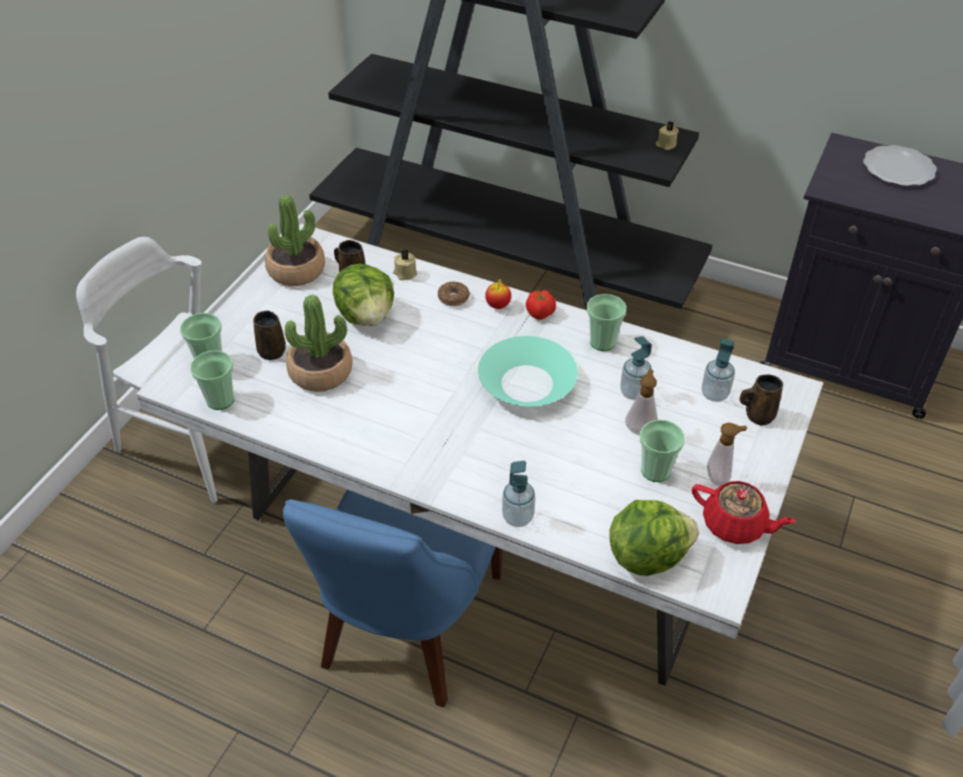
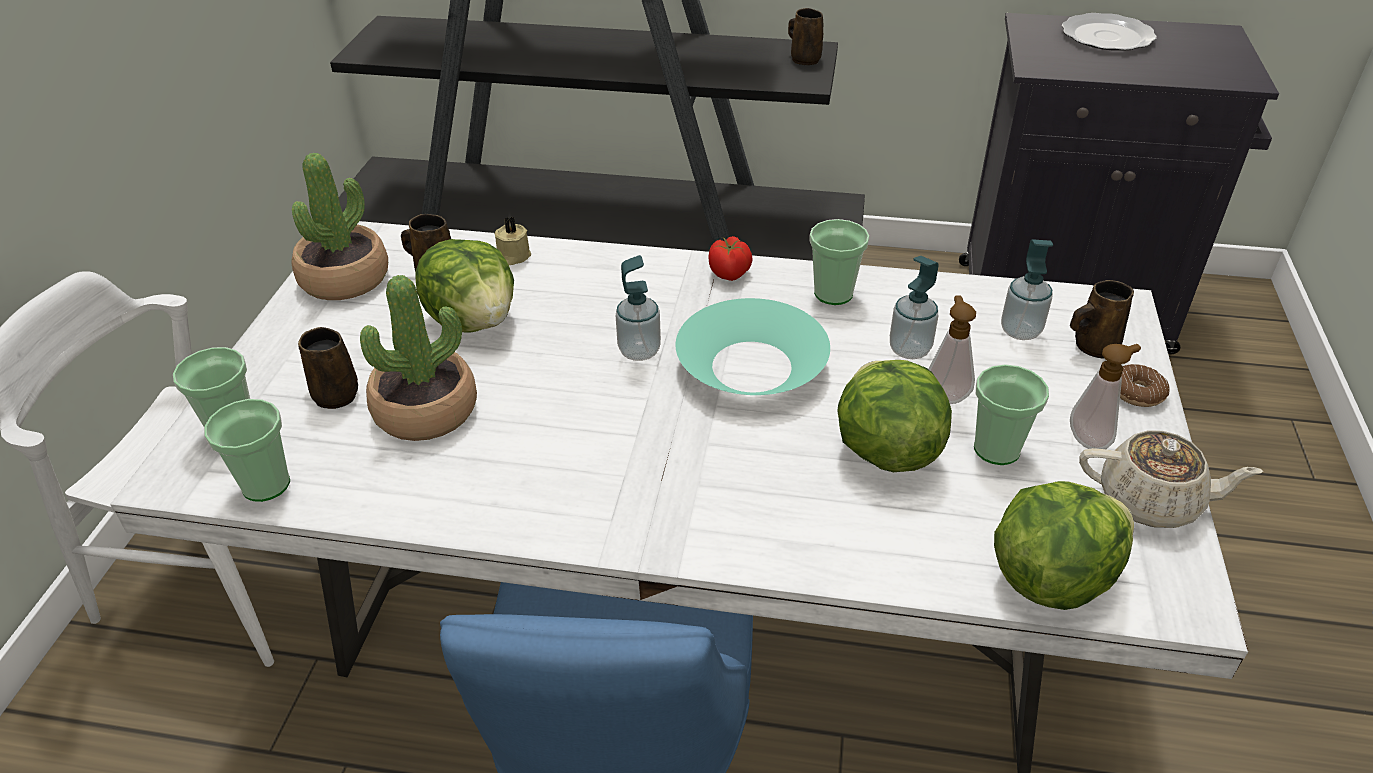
camera: 15 degrees left, 5 degrees down
donut [438,282,470,306] -> donut moved to [1120,364,1170,407]
apple [485,278,511,309] -> none
soap dispenser [502,461,535,527] -> soap dispenser moved to [616,255,661,361]
beige candle [656,121,678,150] -> brown mug [788,8,824,65]
red teapot [692,481,796,544] -> beige teapot [1079,430,1263,528]
none -> lettuce [837,360,952,472]

